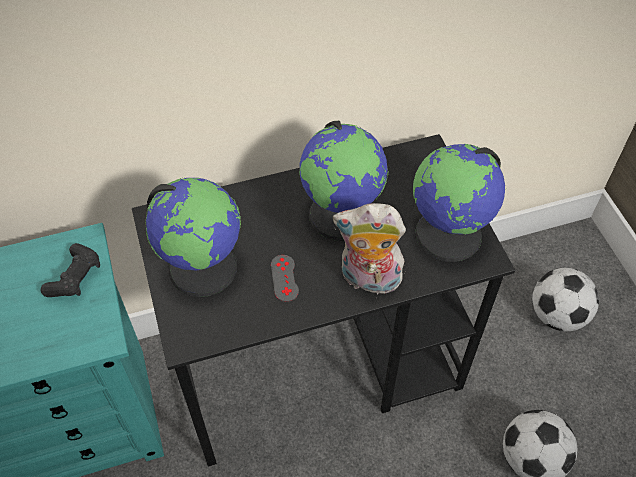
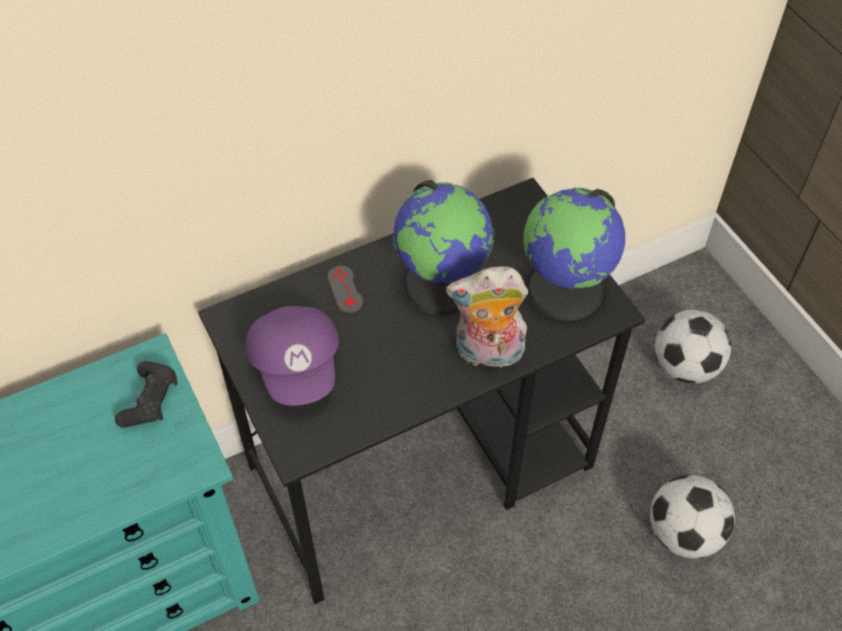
camera: 10 degrees left, 0 degrees up
globe [145,178,241,297] -> purple cap [246,306,339,406]
grey game controller [271,255,299,302] -> grey game controller moved to [327,265,363,313]

